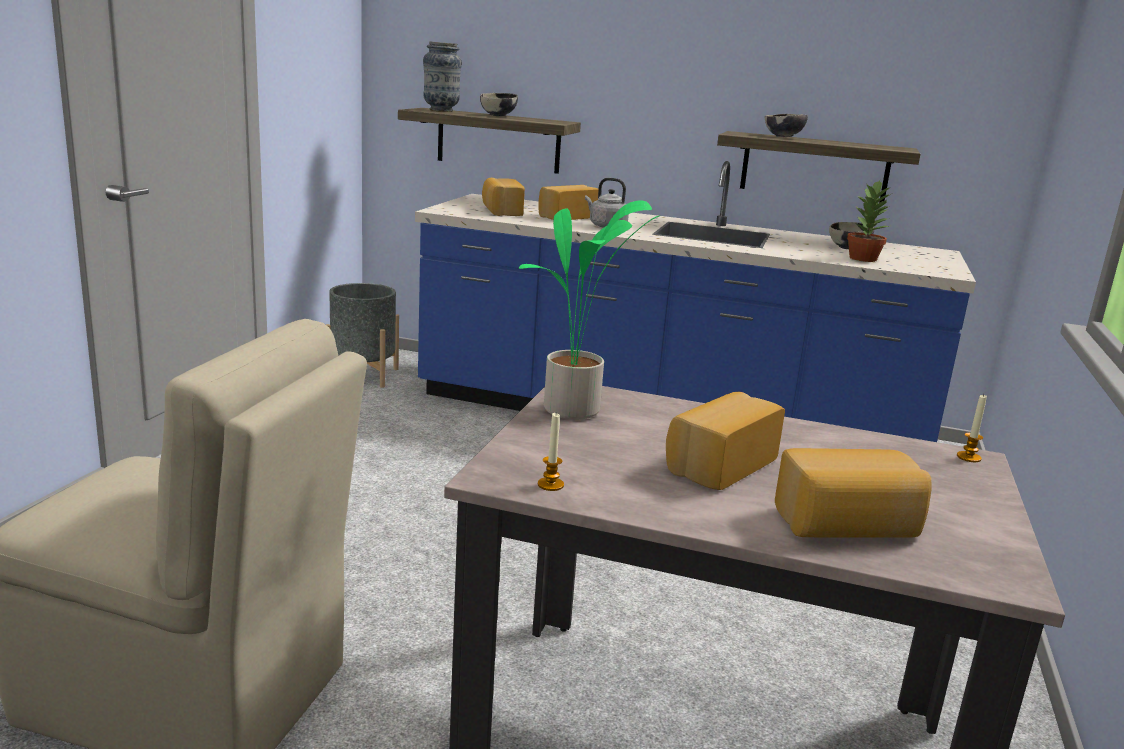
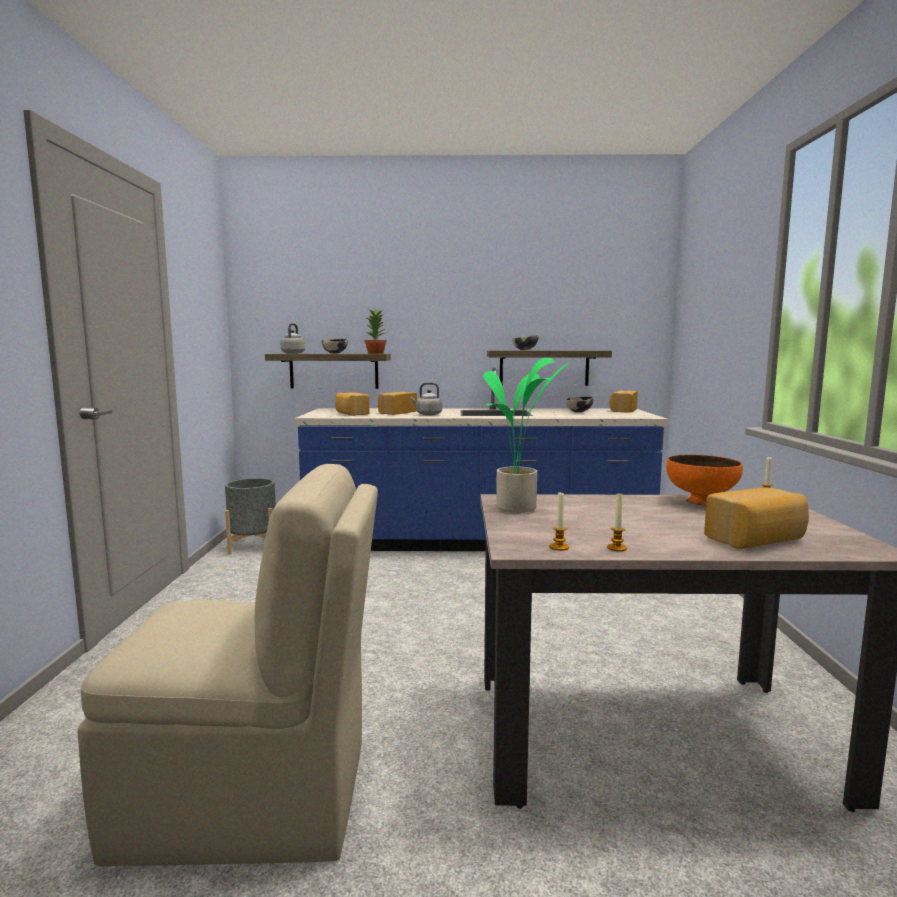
camera: 15 degrees left, 10 degrees down
vase [423,41,462,112] -> grey kettle [280,323,305,354]
bread [666,392,785,490] -> bread moved to [609,390,638,413]
potted plant [847,180,892,262] -> potted plant moved to [365,308,387,354]
none -> candle [607,492,627,551]
none -> orange bowl [666,455,743,506]

